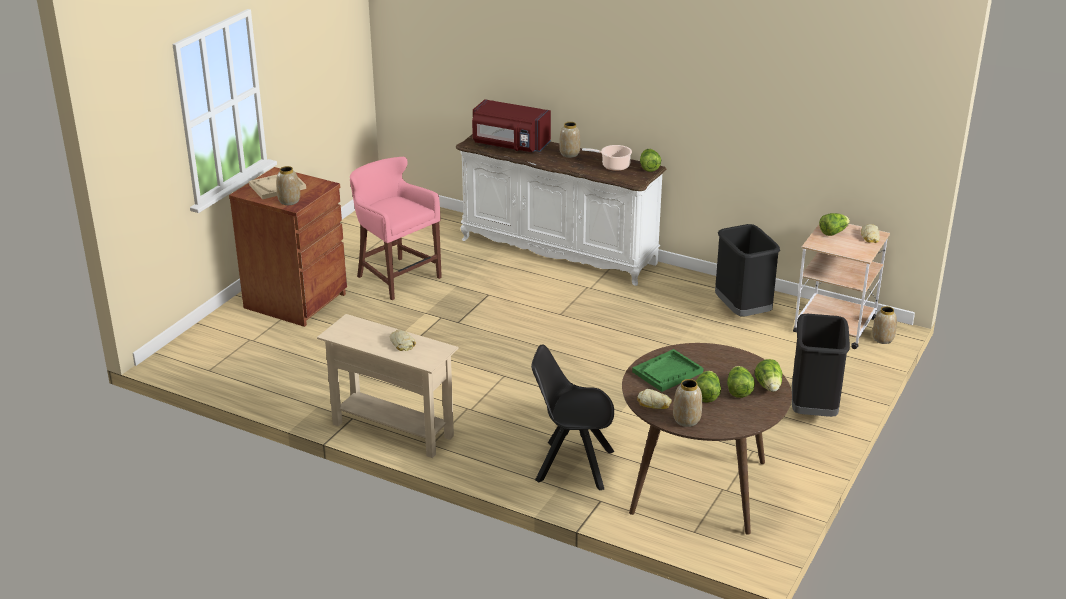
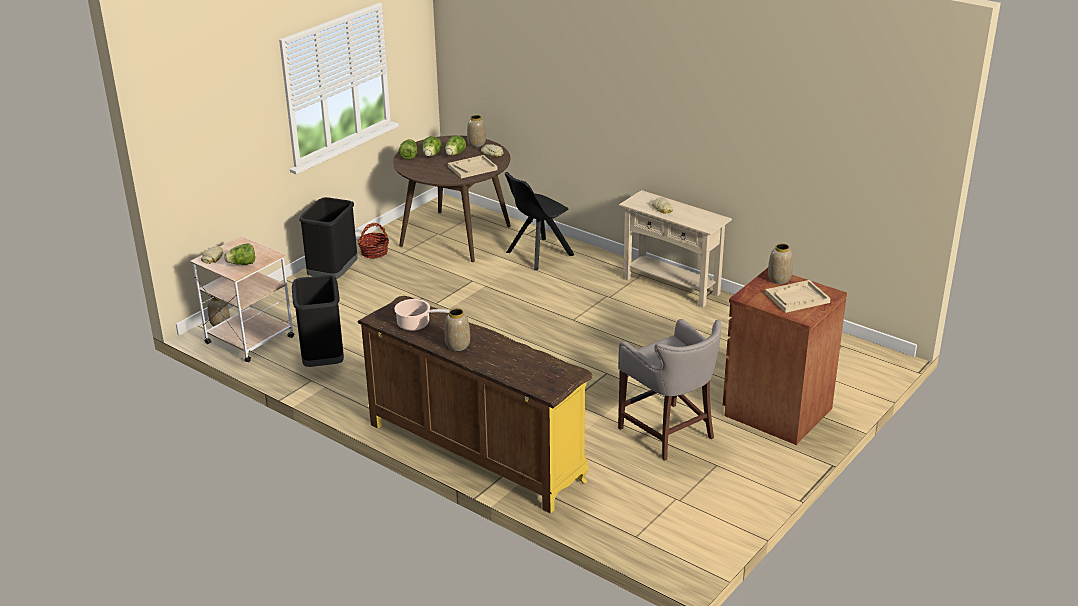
camera: 170 degrees left, 0 degrees up
pink stool [350,157,442,300] -> grey stool [618,319,721,461]
white cabinet [456,134,667,286] -> yellow cabinet [358,296,593,514]
red microwave [472,99,551,152] -> none
black chair [531,345,615,490] -> black chair turned 120 degrees clockwise [505,172,574,270]
green tray [632,349,704,392] -> beige tray [448,155,498,178]
lettuce [640,149,661,172] -> none
none -> basket [358,223,389,259]

